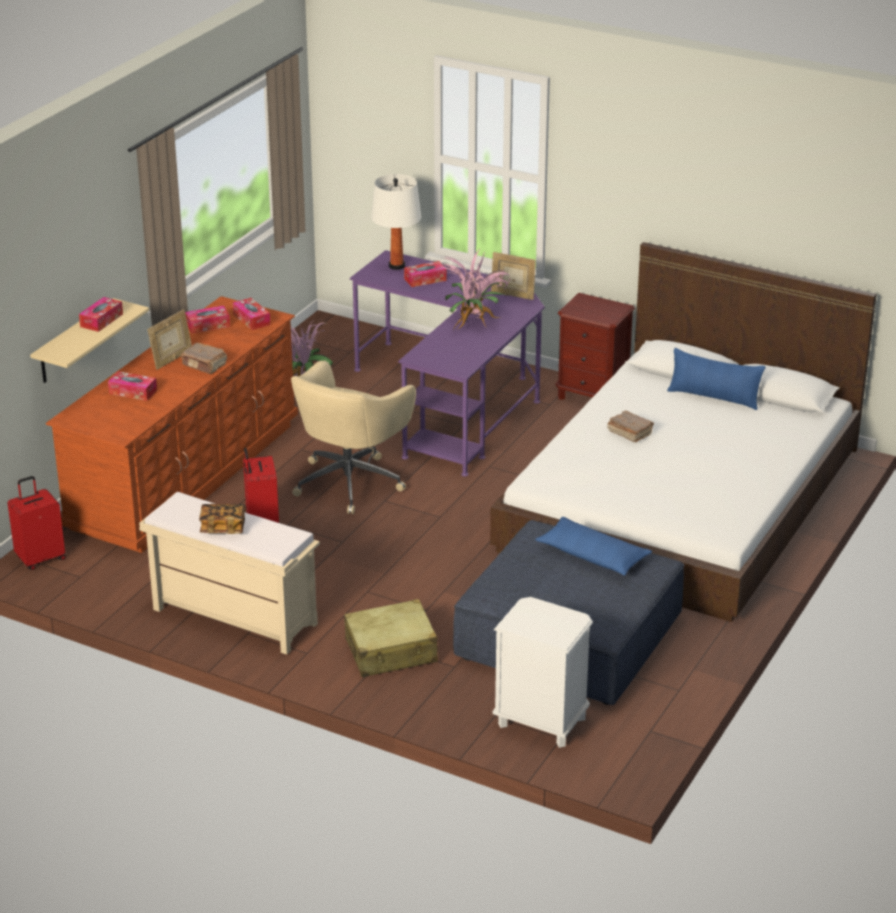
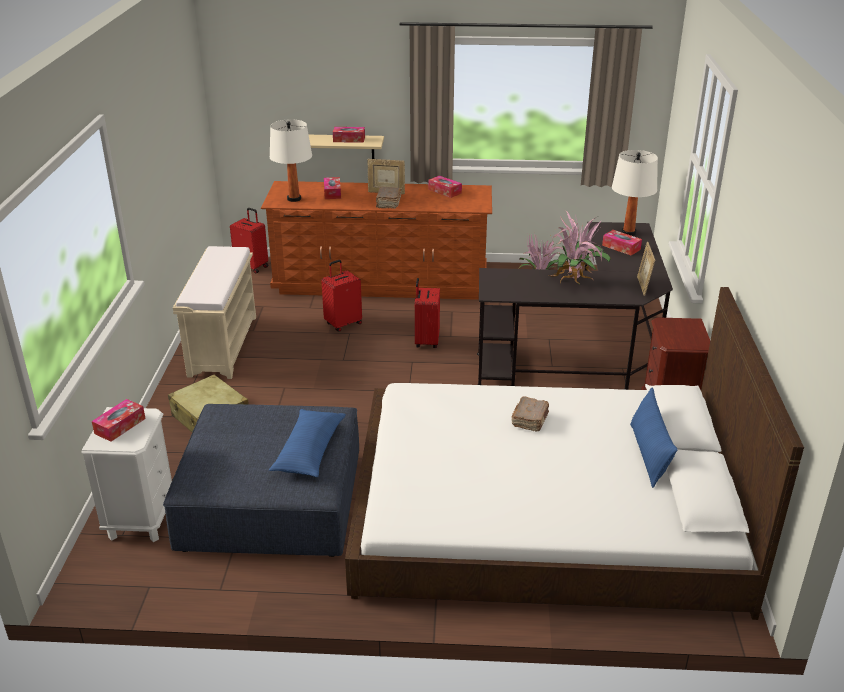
camera: 65 degrees right, 0 degrees up
book [199,504,245,534] -> none
tissue box [233,298,270,330] -> tissue box moved to [92,399,146,442]
beige office chair [291,361,416,514] -> red suitcase [415,278,440,348]
purple desk [350,250,545,476] -> black desk [477,222,673,390]
none -> white table lamp [270,119,312,202]

